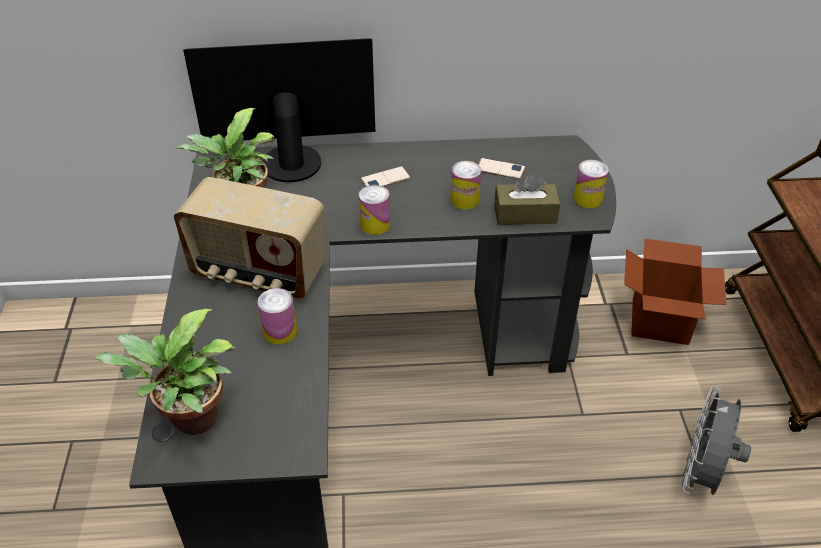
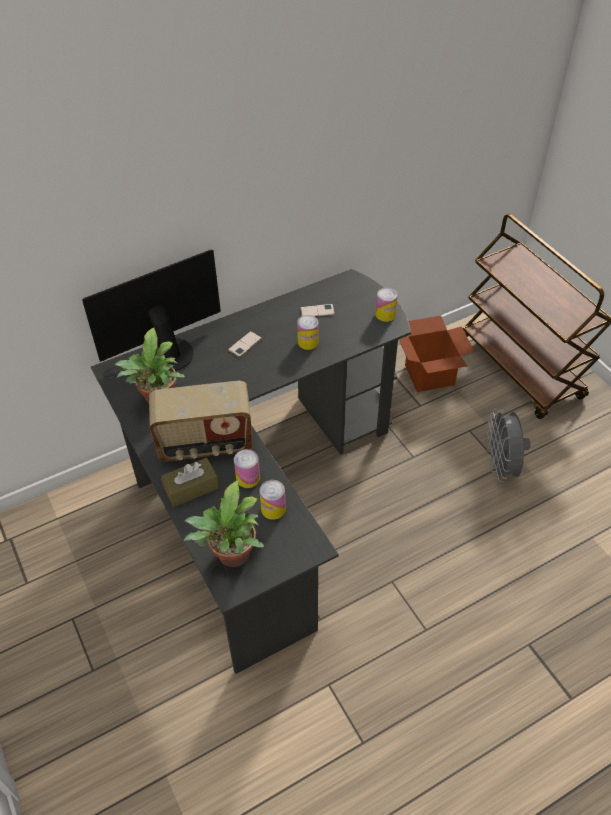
camera: 25 degrees left, 5 degrees up
can [359,185,390,235] -> can moved to [259,480,286,520]
brown tissue box [494,175,560,225] -> brown tissue box moved to [161,458,219,507]

